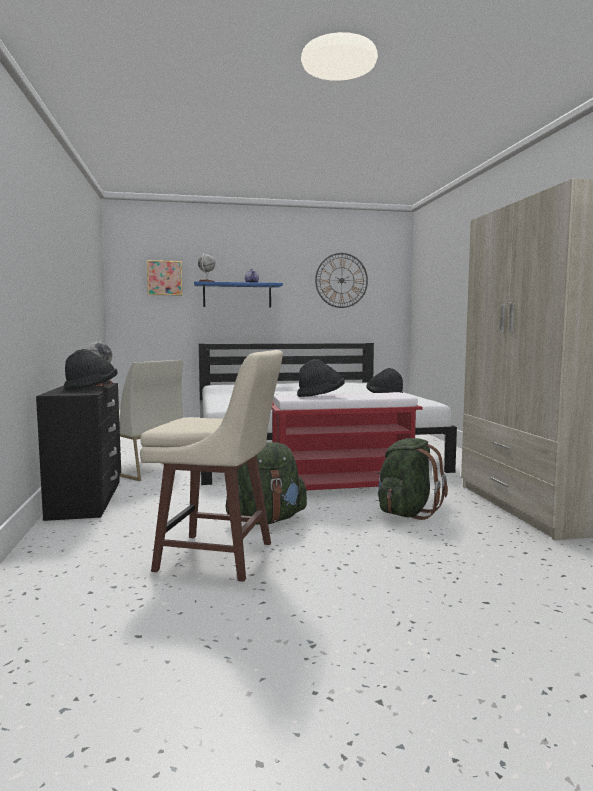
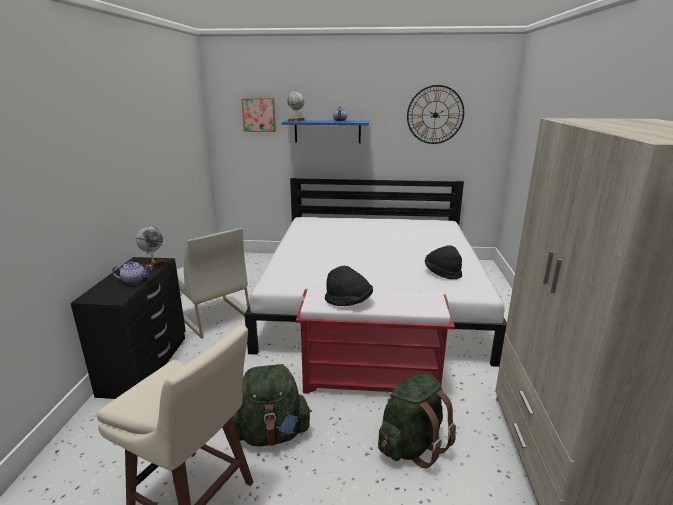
camera: 15 degrees right, 15 degrees up
black hat [64,349,117,390] -> teapot [112,261,151,285]

